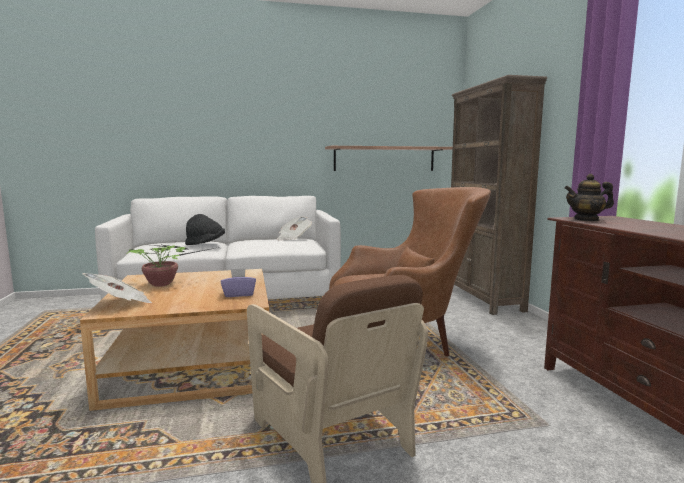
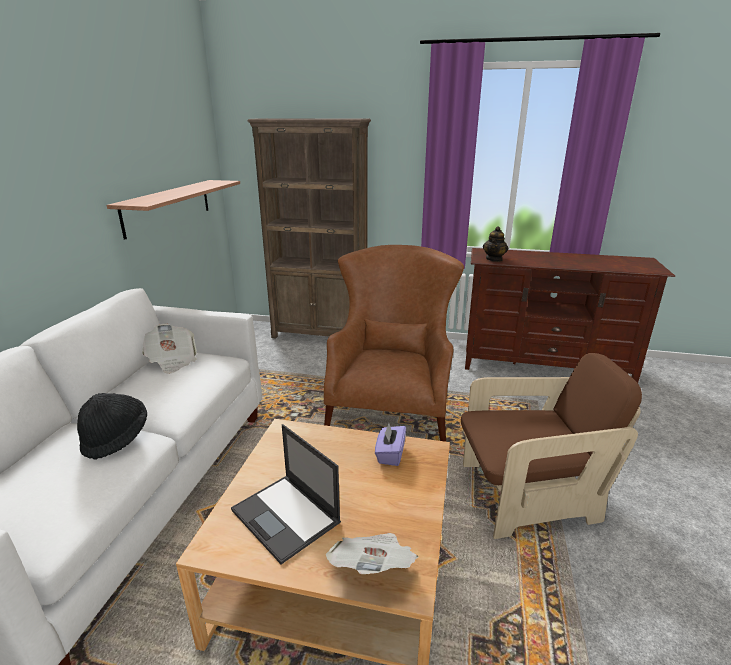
camera: 65 degrees left, 15 degrees up
potted plant [127,245,219,287] -> laptop [231,424,341,564]

